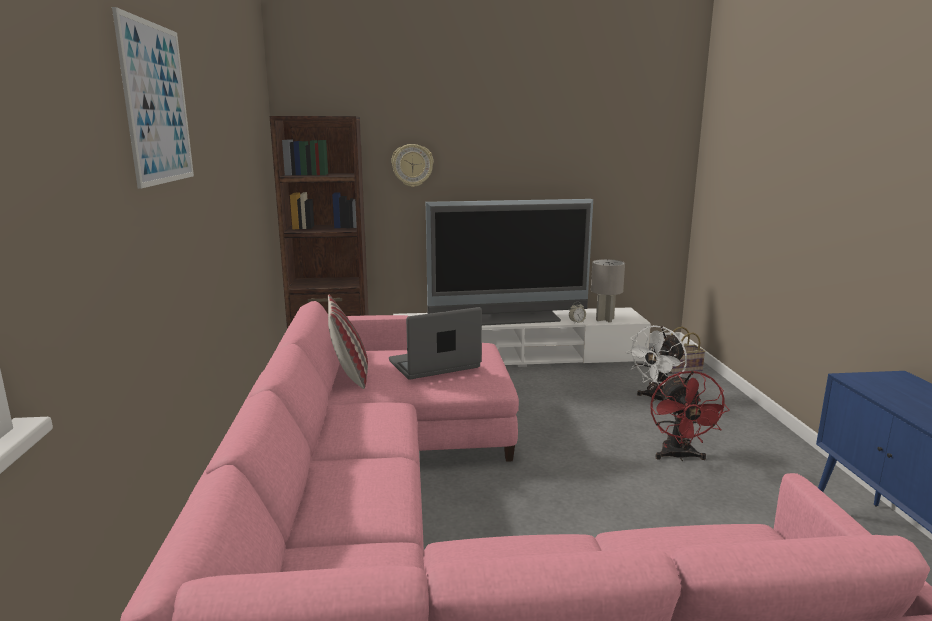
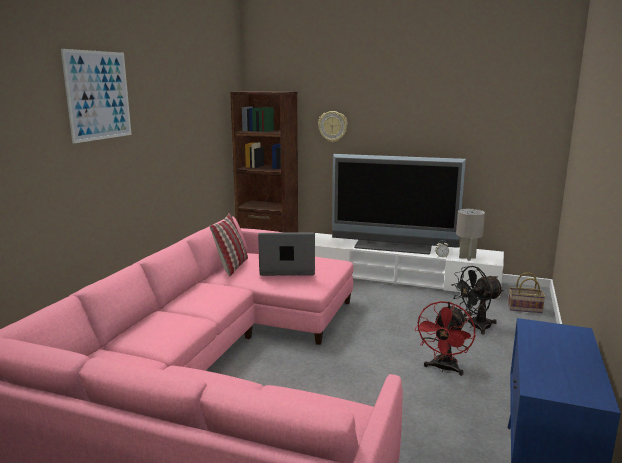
camera: 25 degrees right, 0 degrees up
white fan [626,325,687,402] -> black fan [452,266,504,335]

